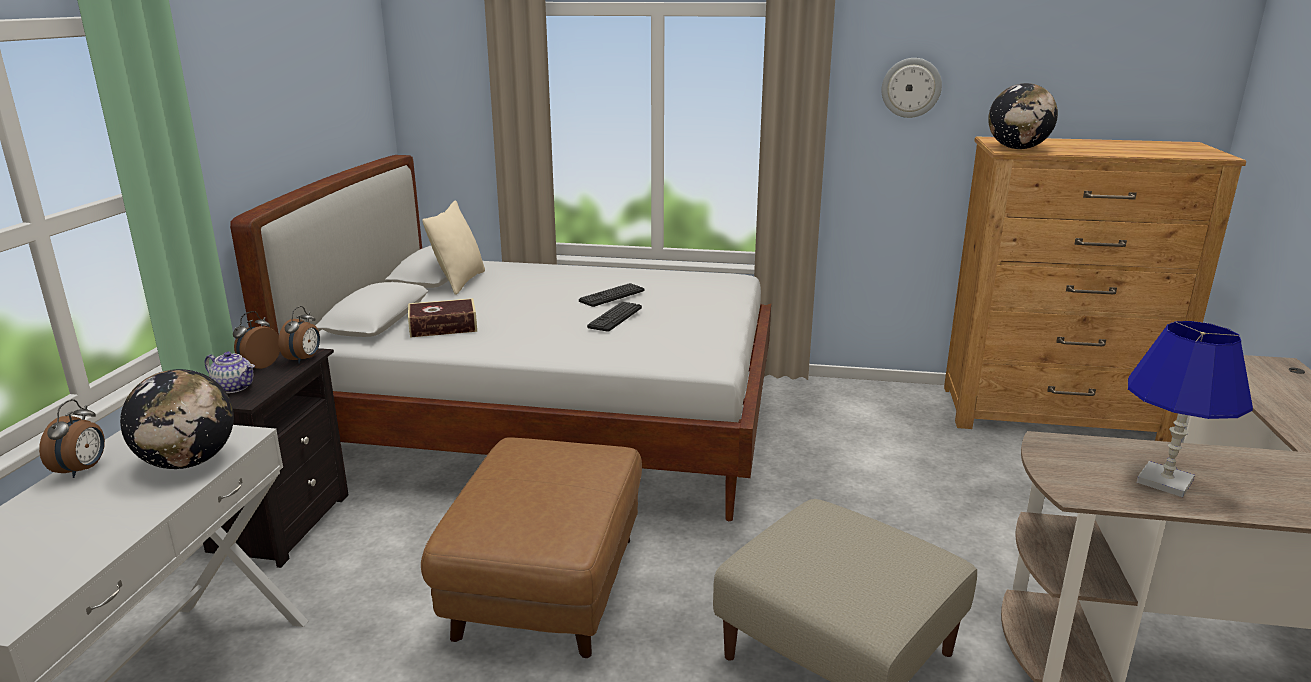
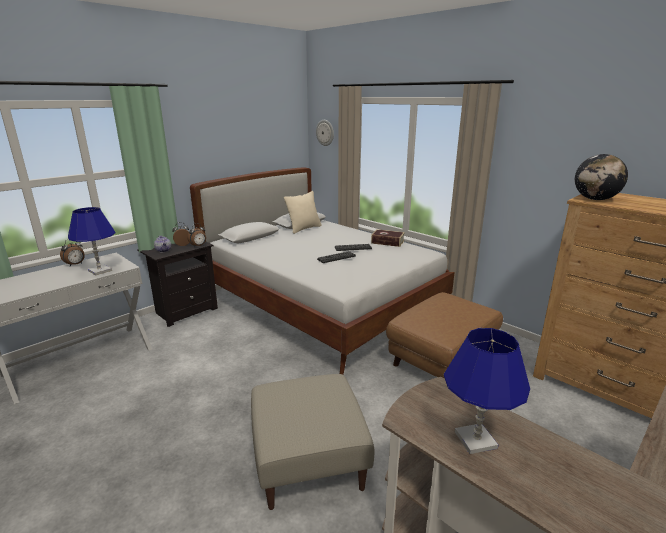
camera: 35 degrees right, 0 degrees up
globe [120,369,234,469] -> blue table lamp [68,207,116,275]
book [408,298,477,338] -> book moved to [371,229,405,247]
brown ottoman [421,437,642,658] -> brown ottoman moved to [386,292,503,379]
wall clock [882,58,942,118] -> wall clock moved to [316,120,334,146]

